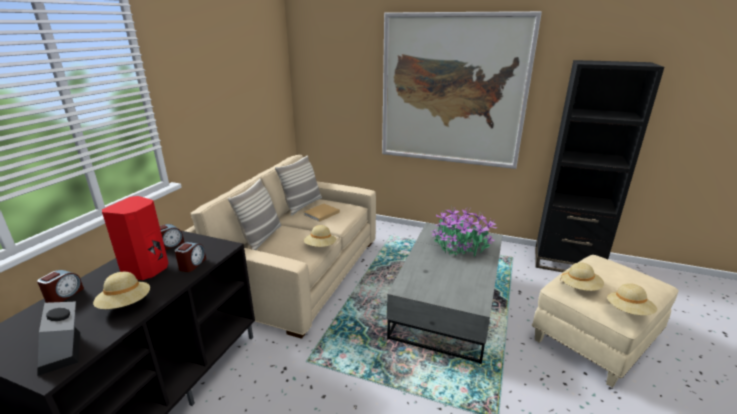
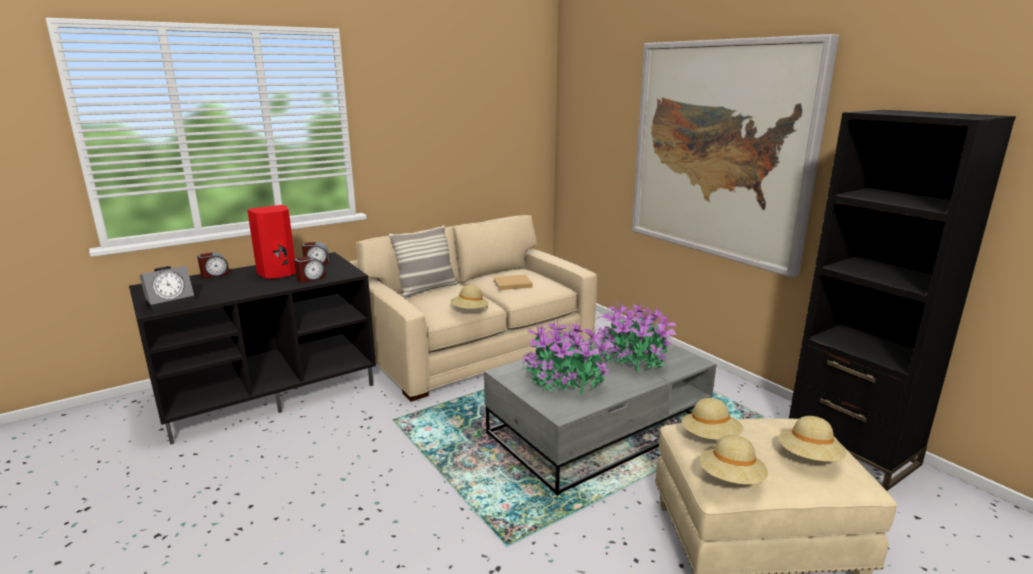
camera: 35 degrees right, 5 degrees down
alarm clock [38,302,80,376] -> alarm clock turned 135 degrees counterclockwise [139,266,196,312]
beige hat [93,272,150,309] -> beige hat moved to [779,416,847,462]
pillow [275,155,322,216] -> none
none -> potted plant [521,318,615,394]

